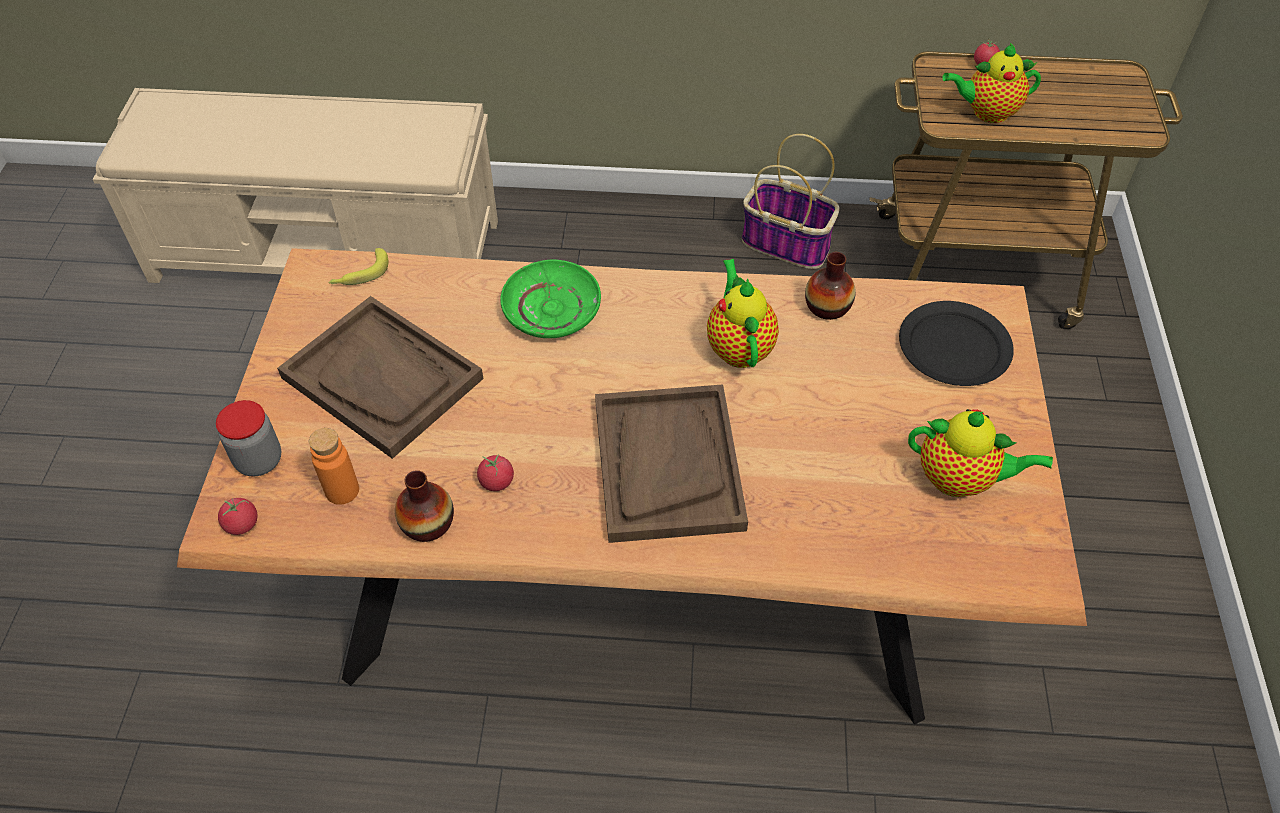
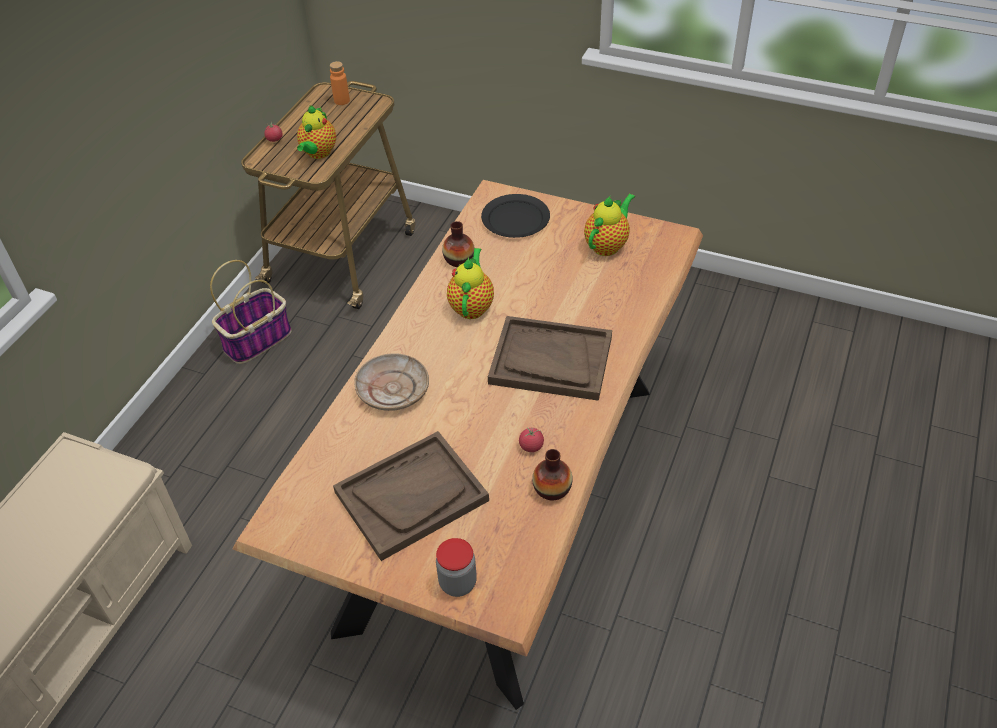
camera: 70 degrees left, 5 degrees down
tomato [218,498,258,535] -> none
orange bottle [309,428,359,505] -> orange bottle moved to [330,61,350,105]
banana [329,248,389,285] -> none
green plate [500,260,601,338] -> beige plate [354,353,429,411]
teapot [707,259,779,368] -> teapot turned 90 degrees clockwise [447,248,494,319]

